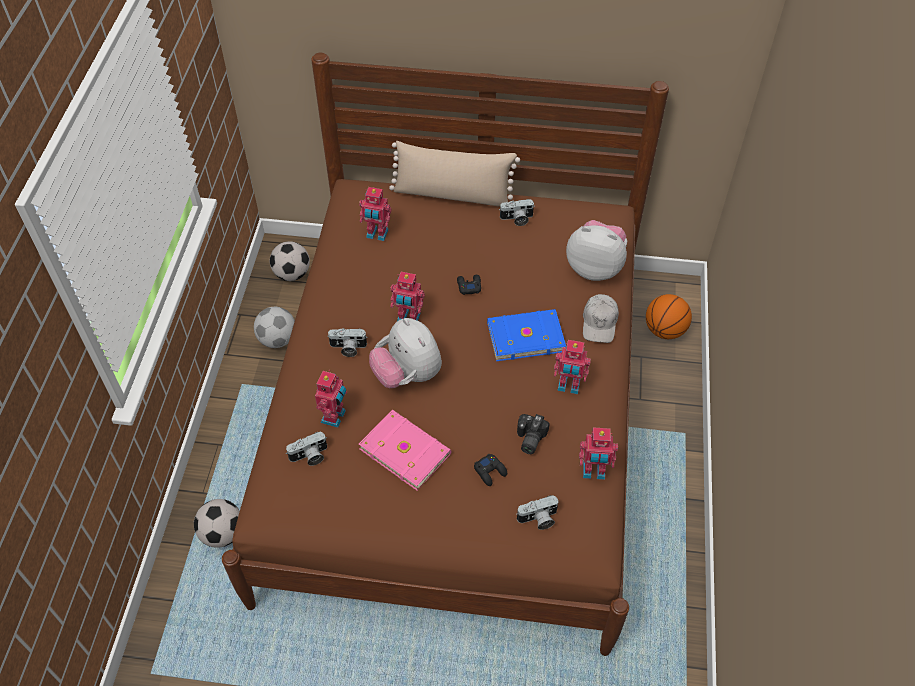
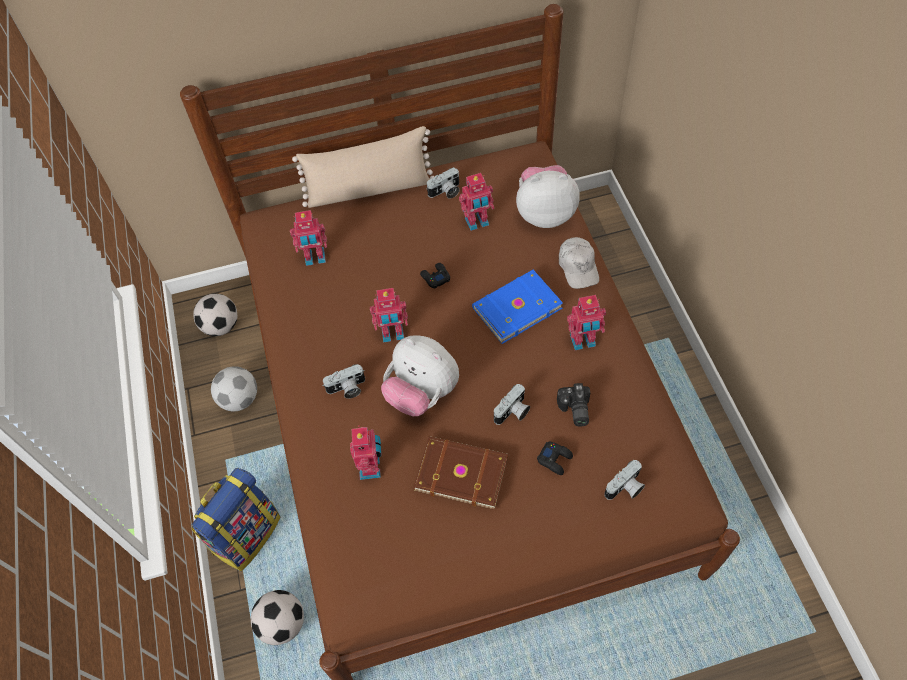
camera: 20 degrees left, 5 degrees up
camera [286,431,327,466] -> camera moved to [494,384,530,425]
pink book [359,410,451,491] -> brown book [413,436,508,510]
toy robot [579,427,618,480] -> toy robot moved to [459,173,494,231]
basketball [646,294,692,339] -> none
none -> backpack [191,468,281,571]

